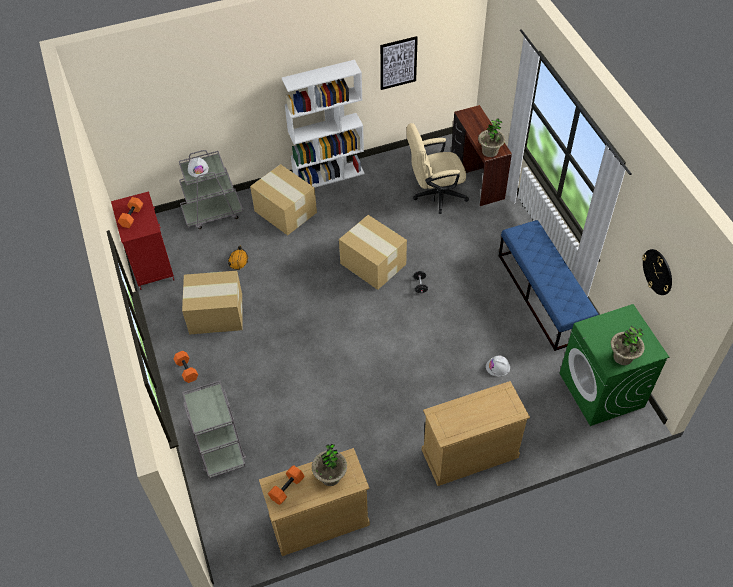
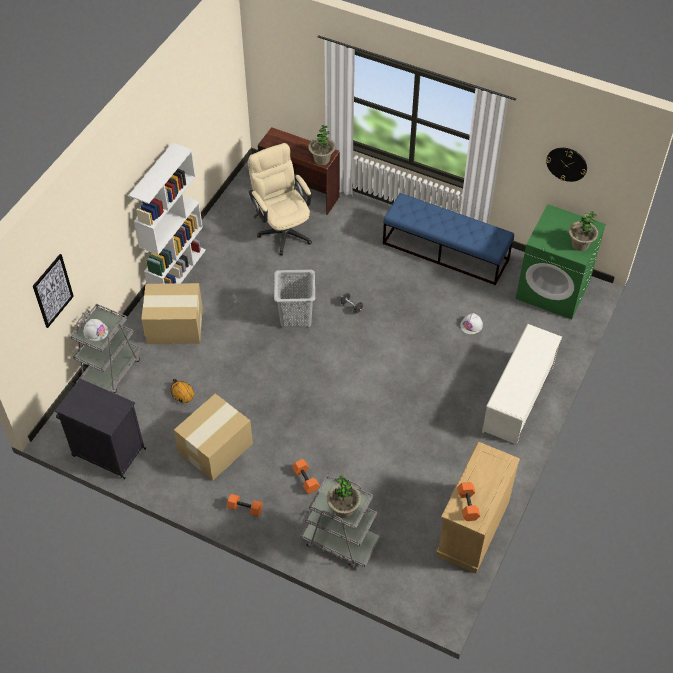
camera: 45 degrees left, 0 degrees up
red cabinet [111,191,174,290] -> black cabinet [55,379,146,479]
orange dumbbell [118,197,143,228] -> orange dumbbell moved to [292,459,320,494]
potted plant [312,444,347,486] -> potted plant moved to [327,475,361,518]
cardboard box [339,215,407,290] -> grey laundry basket [274,270,315,328]
picture [380,36,418,90] -> picture moved to [33,254,74,328]
beige office chair [407,123,469,214] -> beige office chair turned 120 degrees clockwise [248,143,312,256]
beige dresser [422,381,530,486] -> white shoe rack [482,324,562,445]

